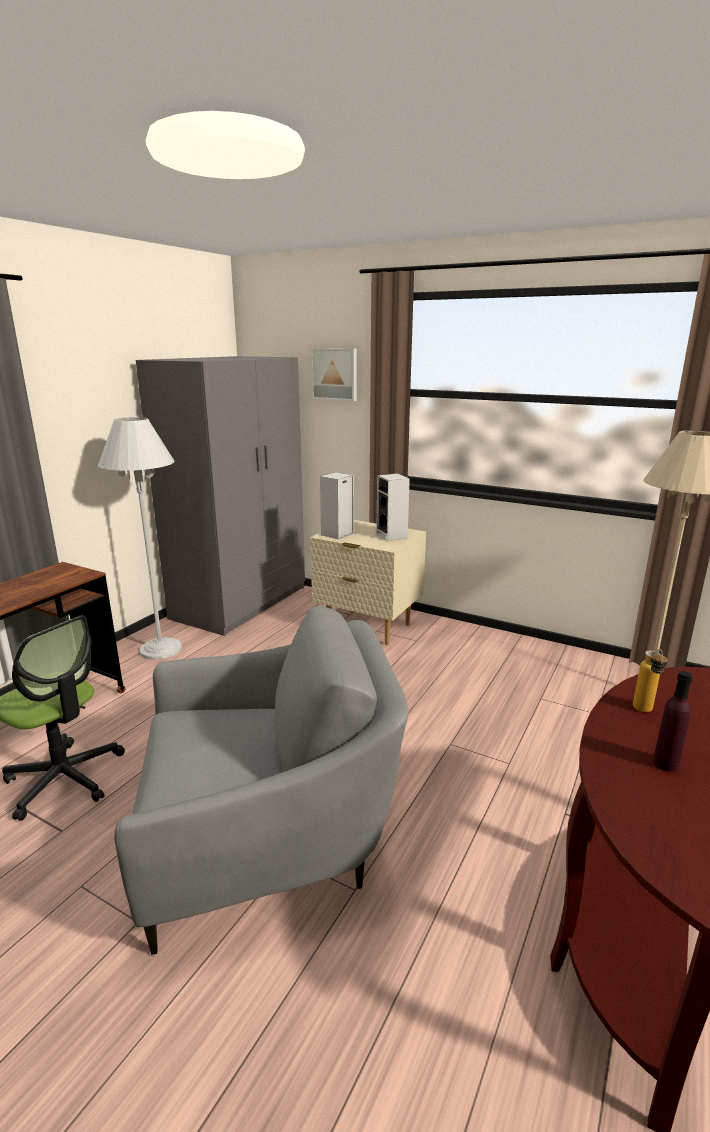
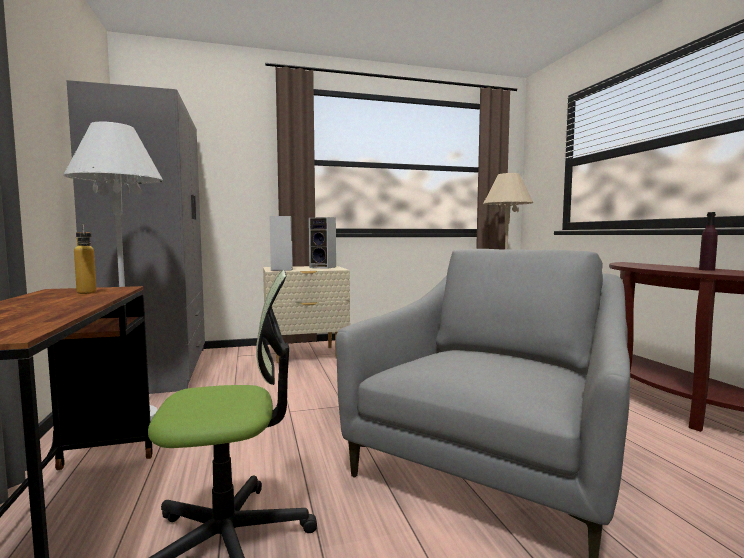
camera: 45 degrees left, 15 degrees down
picture [311,348,357,401] -> none
bottle [633,649,668,712] -> bottle moved to [74,224,97,294]

